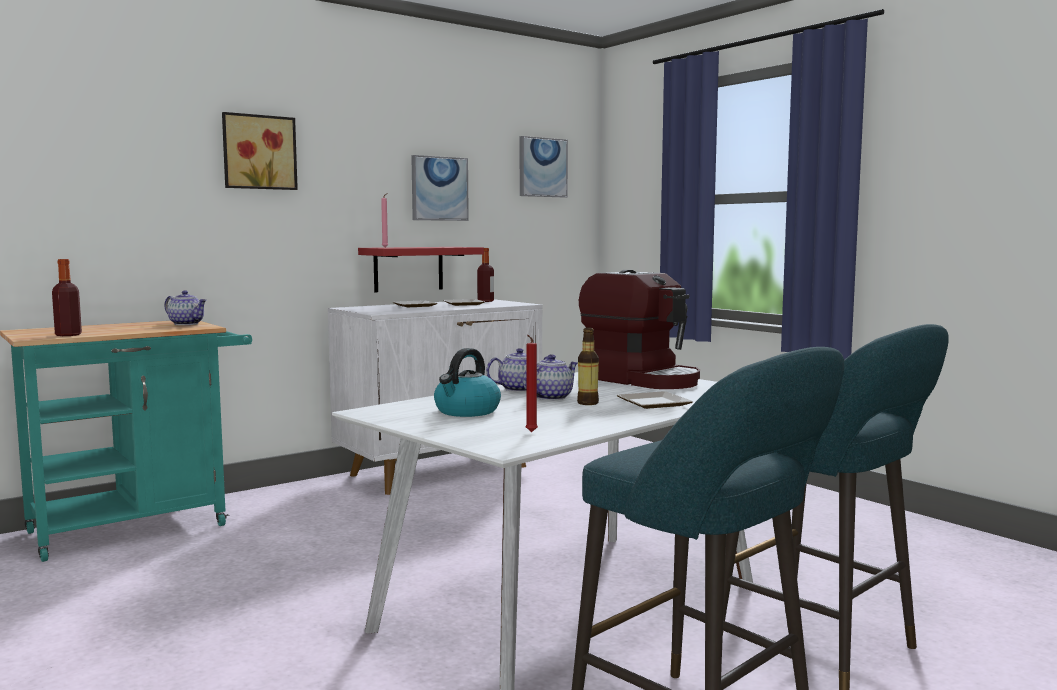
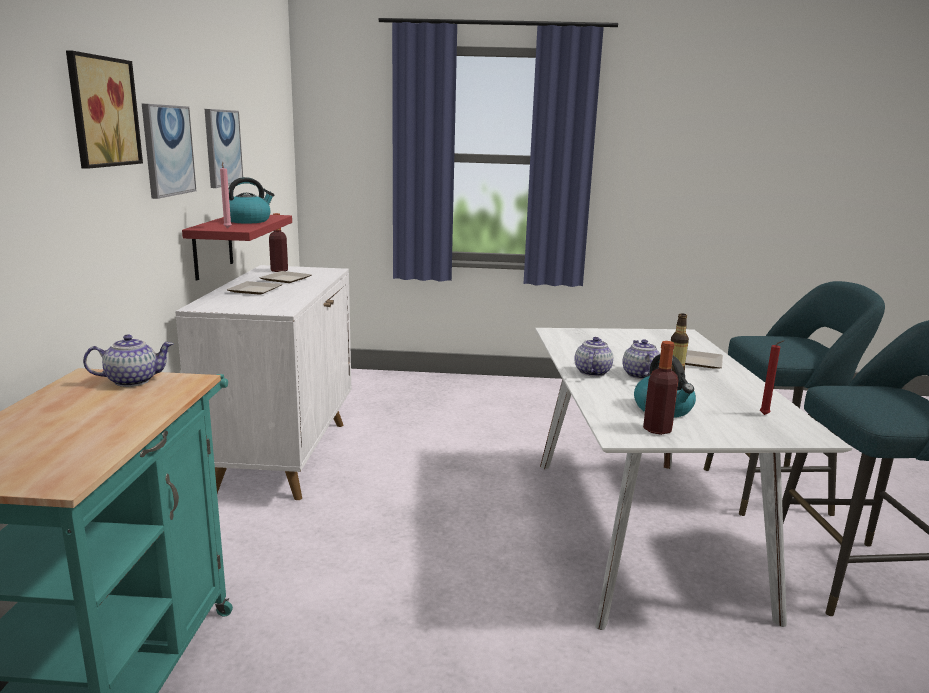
camera: 50 degrees left, 10 degrees up
bottle [52,259,82,336] -> bottle moved to [643,341,678,435]
picture [520,136,568,198] -> picture moved to [142,104,196,199]
coffee machine [579,270,700,389] -> none
none -> kettle [228,177,274,223]

